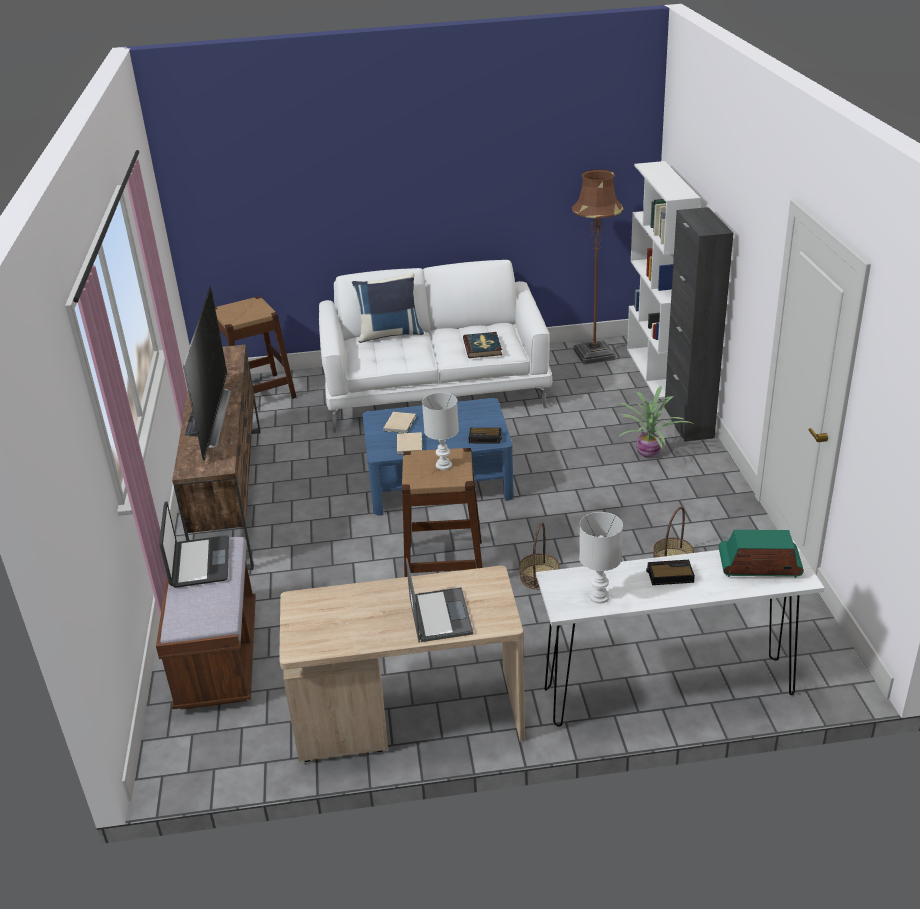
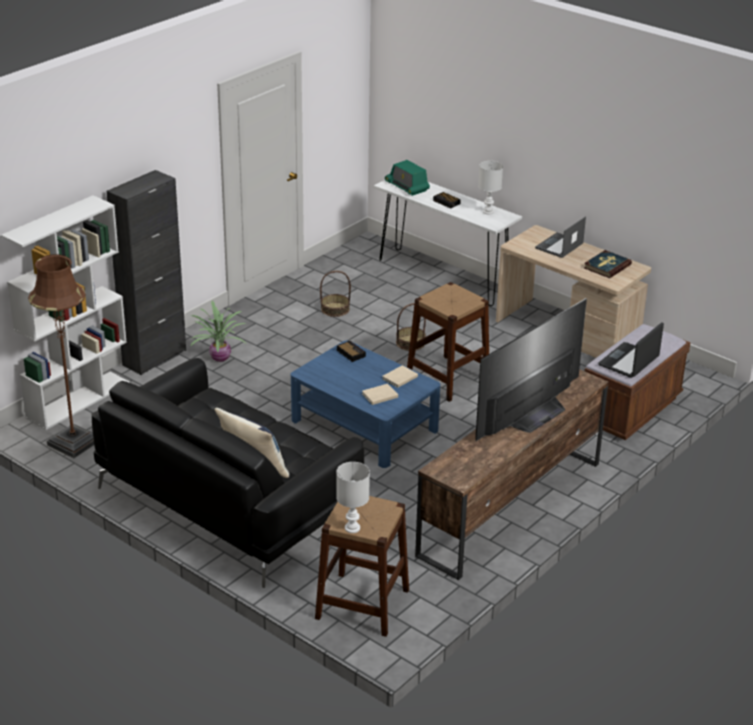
camera: 135 degrees left, 0 degrees up
white sofa [319,260,552,433] -> black sofa [91,358,364,588]
white table lamp [422,393,459,470] -> white table lamp moved to [336,462,370,533]
book [463,332,502,358] -> book moved to [584,250,632,278]

